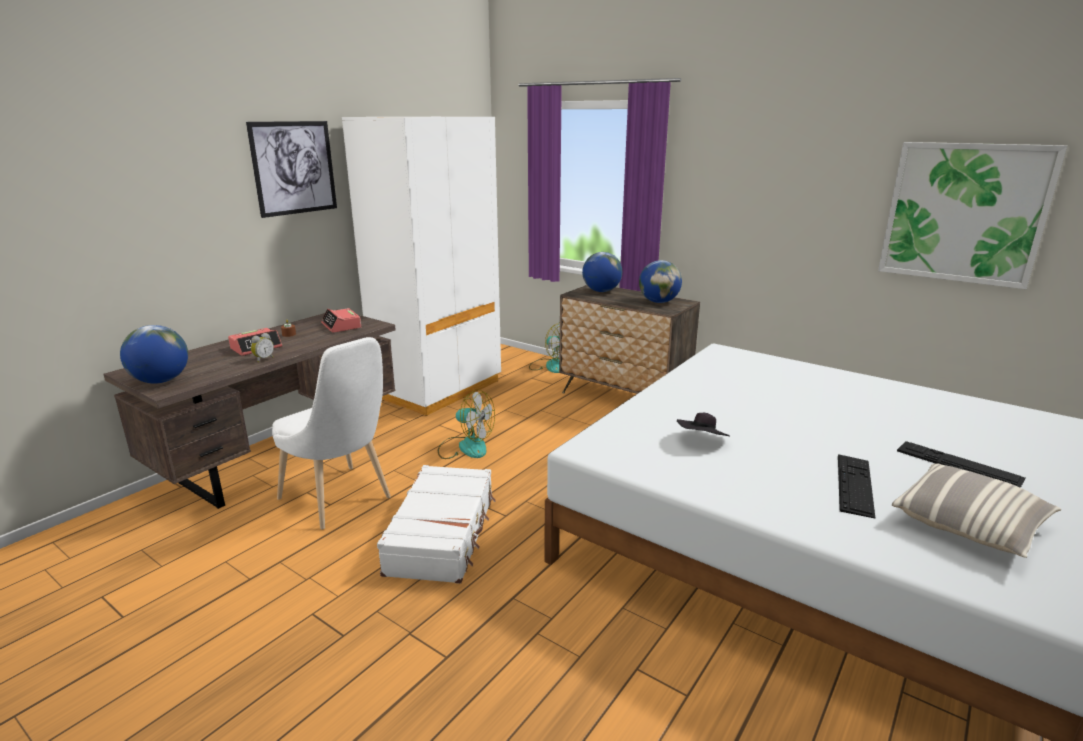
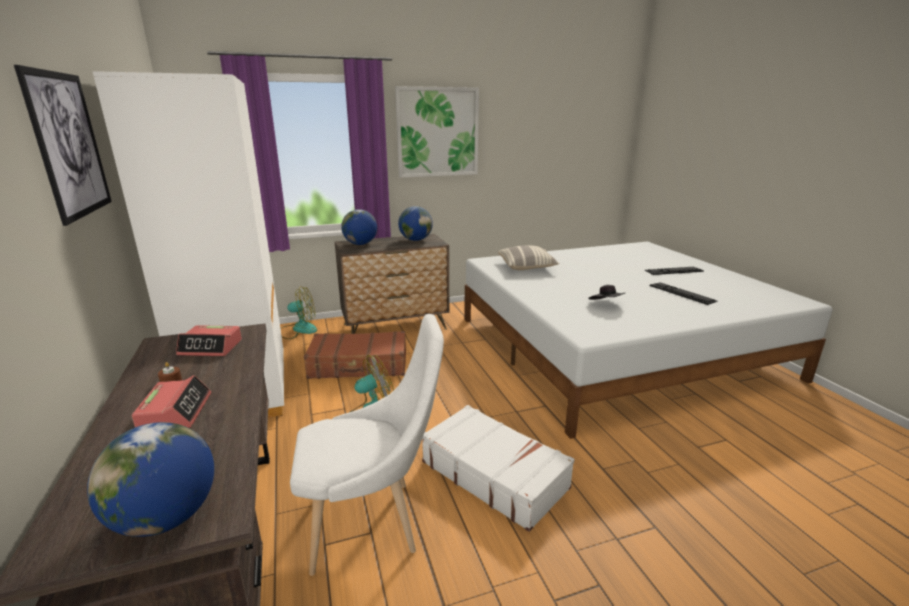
camera: 55 degrees left, 0 degrees up
alarm clock [251,333,274,362] -> none
picture [878,142,1067,289] -> picture moved to [395,86,479,178]
pillow [892,464,1061,558] -> pillow moved to [498,245,560,270]
none -> brown suitcase [304,331,406,379]

